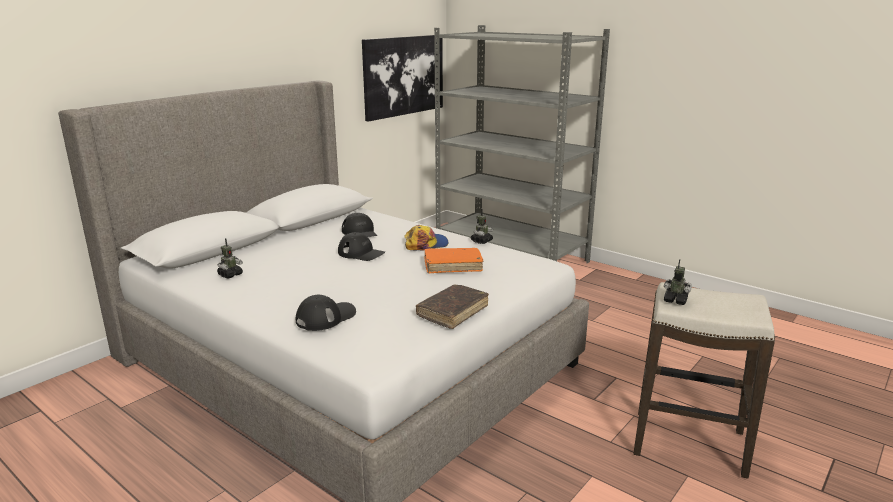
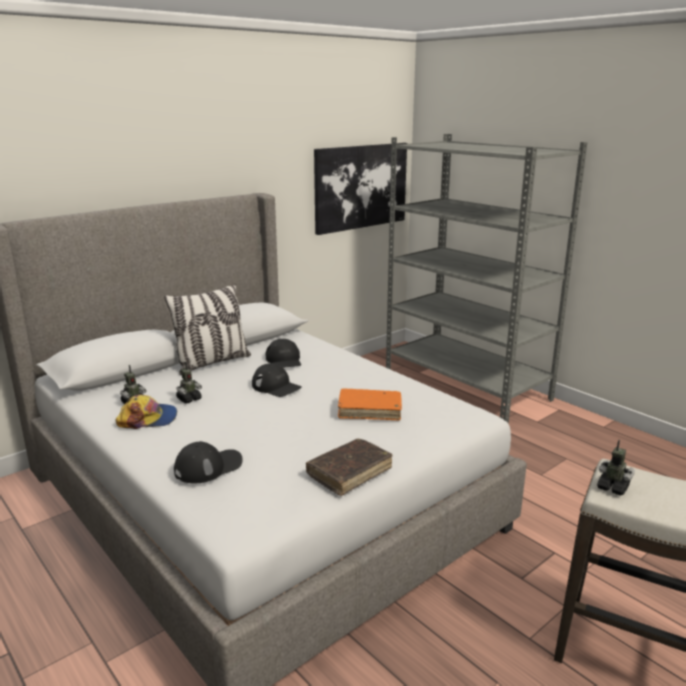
camera: 10 degrees right, 0 degrees up
cap [404,225,449,251] -> cap moved to [116,395,177,429]
toy robot [471,209,493,244] -> toy robot moved to [176,362,202,403]
none -> pillow [164,284,251,375]

